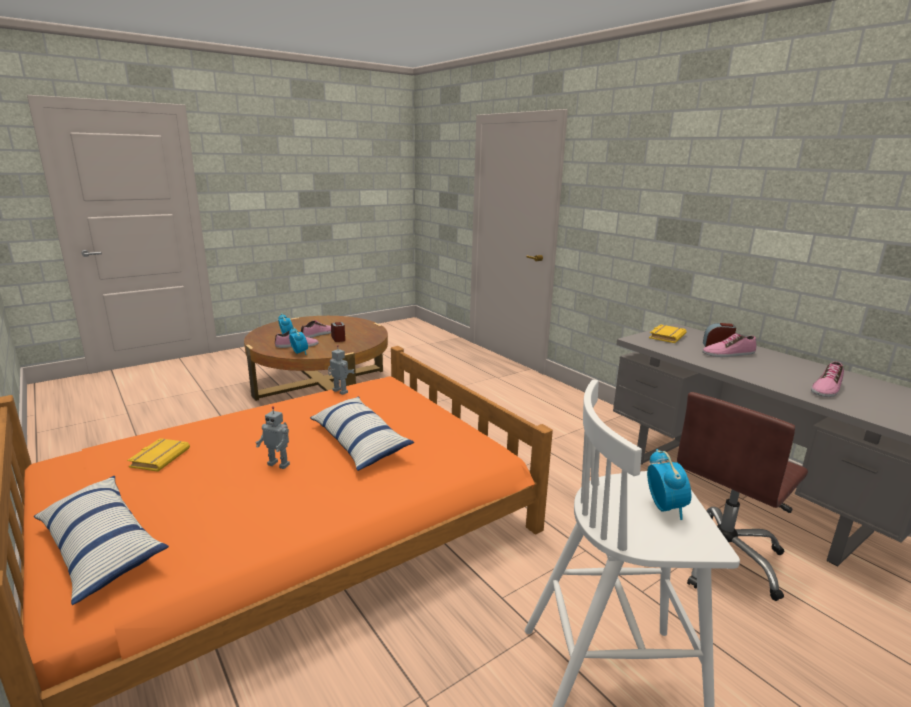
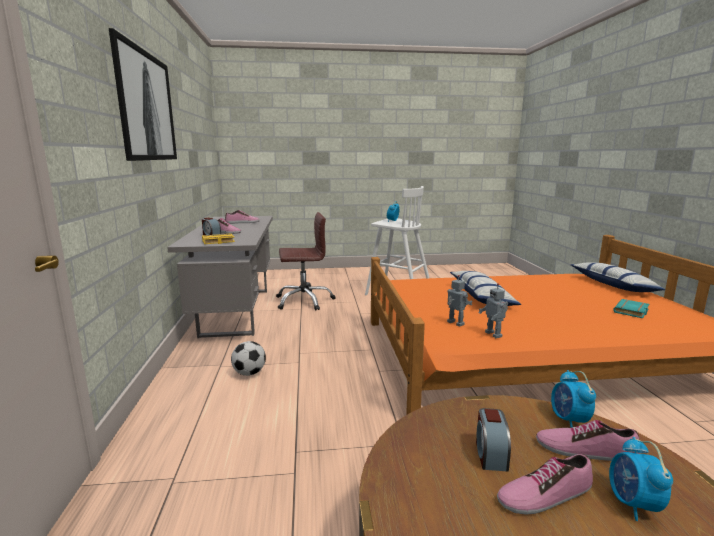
camera: 150 degrees left, 5 degrees down
yellow book [127,438,190,472] -> turquoise book [613,299,649,318]
toy robot [255,406,290,469] -> toy robot moved to [447,275,472,327]
none -> picture [109,28,177,161]
none -> football [231,341,266,376]

